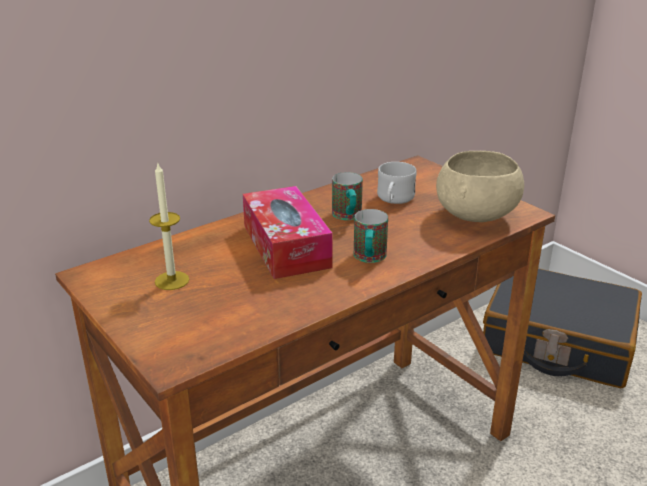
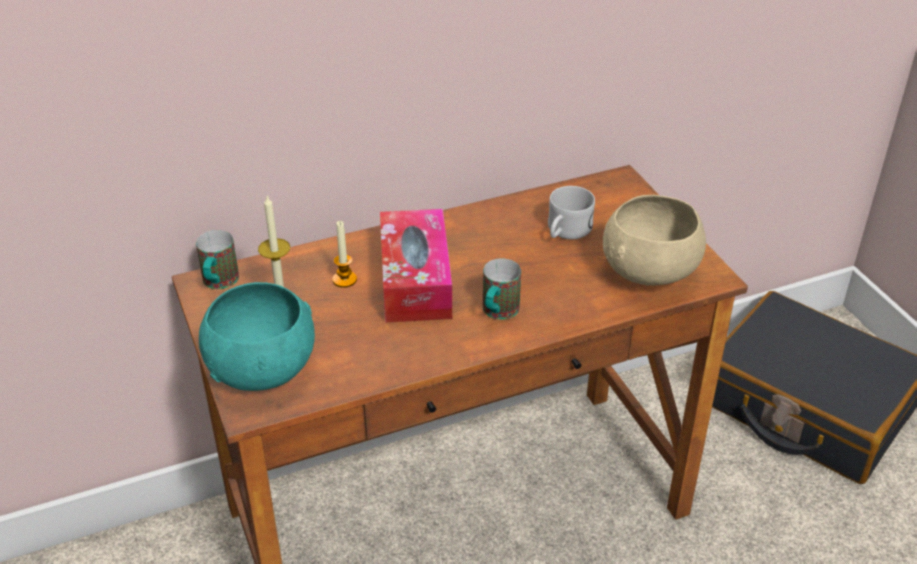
camera: 15 degrees right, 10 degrees up
mug [332,172,363,220] -> mug moved to [196,230,239,289]
none -> turquoise bowl [199,282,315,391]
none -> candle [332,221,357,288]

